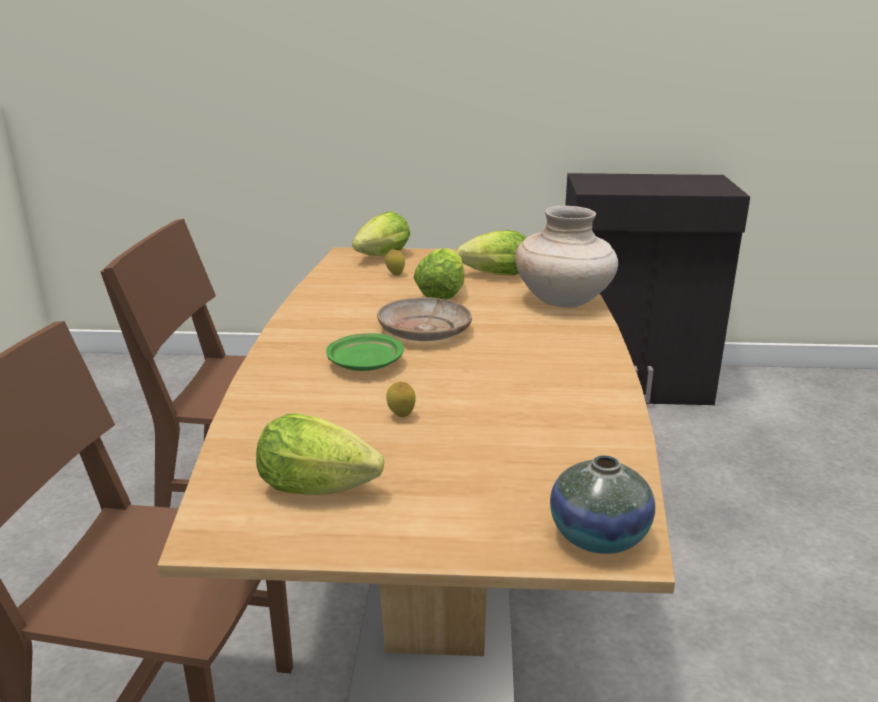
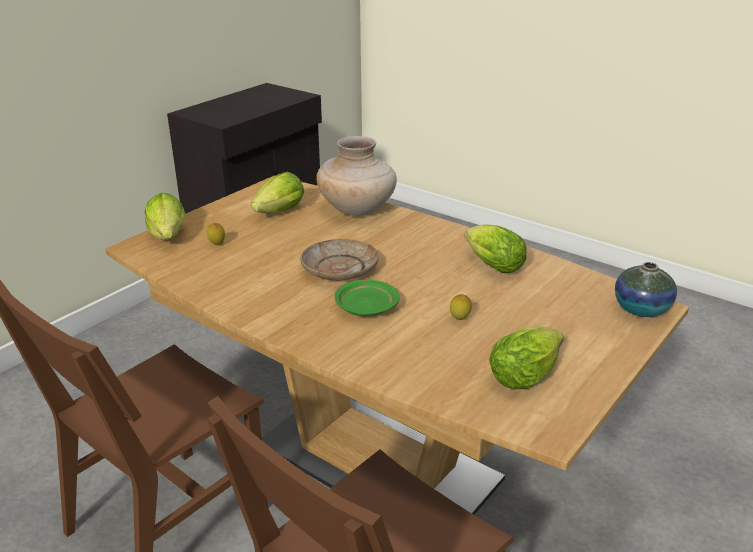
camera: 55 degrees left, 5 degrees up
lettuce [414,248,464,300] -> lettuce moved to [464,224,527,273]

